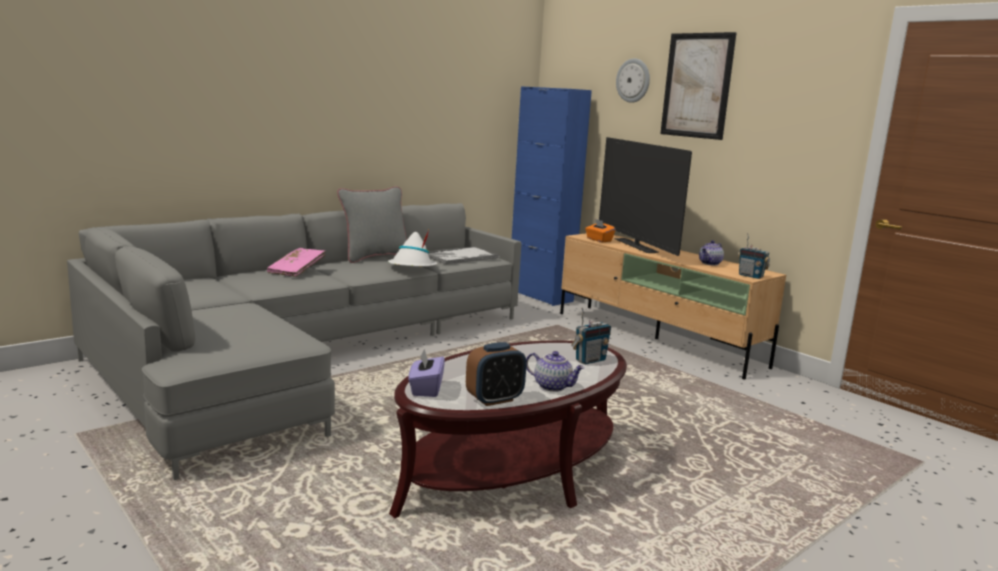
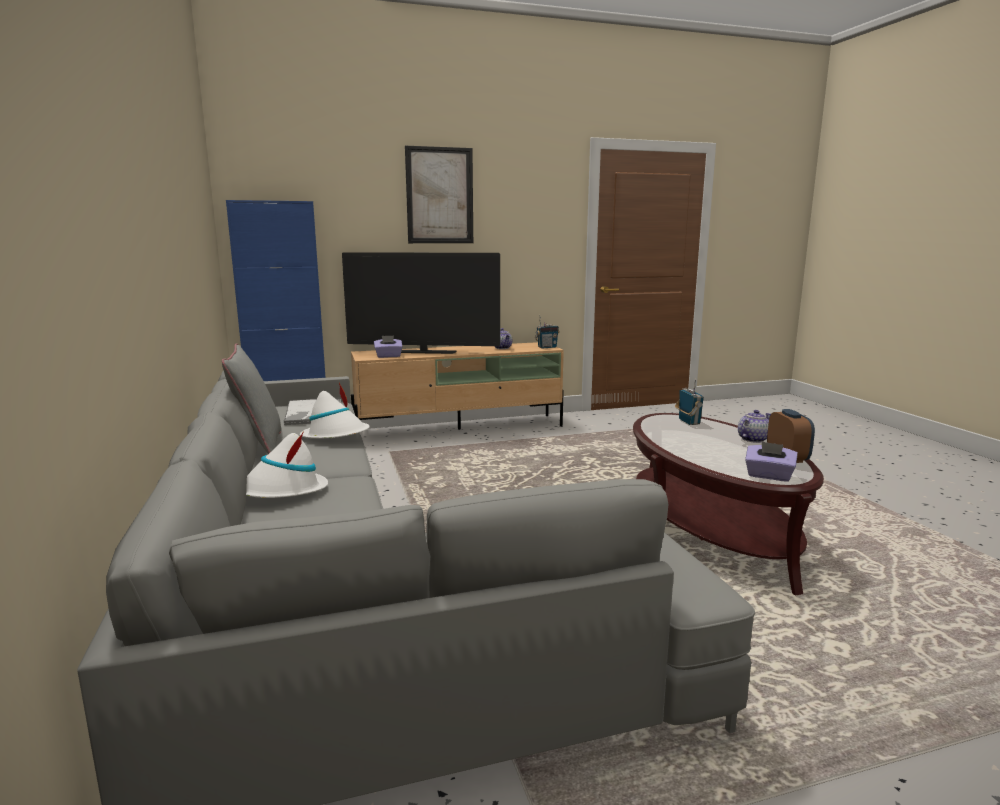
camera: 65 degrees left, 0 degrees up
pink book [267,248,326,277] -> white hat [246,431,328,498]
orange tissue box [585,219,616,242] -> purple tissue box [374,336,403,358]
wall clock [616,58,650,103] -> none

